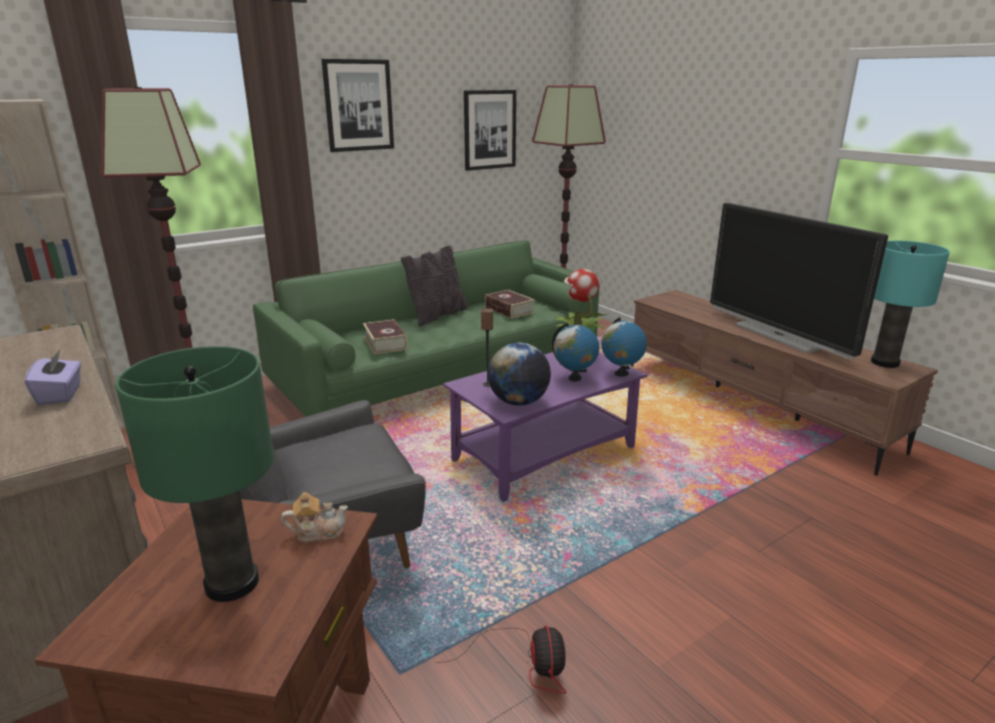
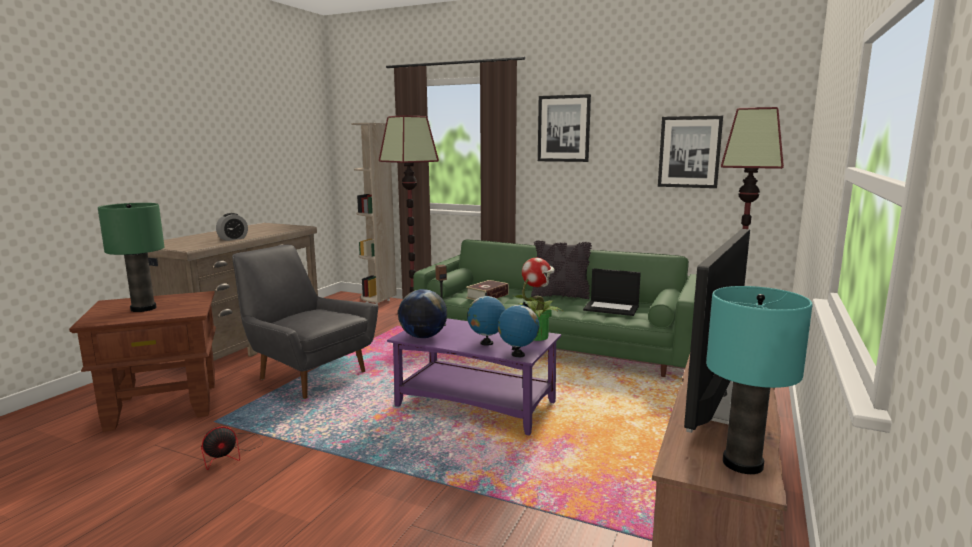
camera: 60 degrees right, 10 degrees down
purple tissue box [25,350,81,405] -> alarm clock [216,213,248,241]
teapot [281,492,348,542] -> none
book [485,290,535,319] -> laptop [583,268,641,316]

